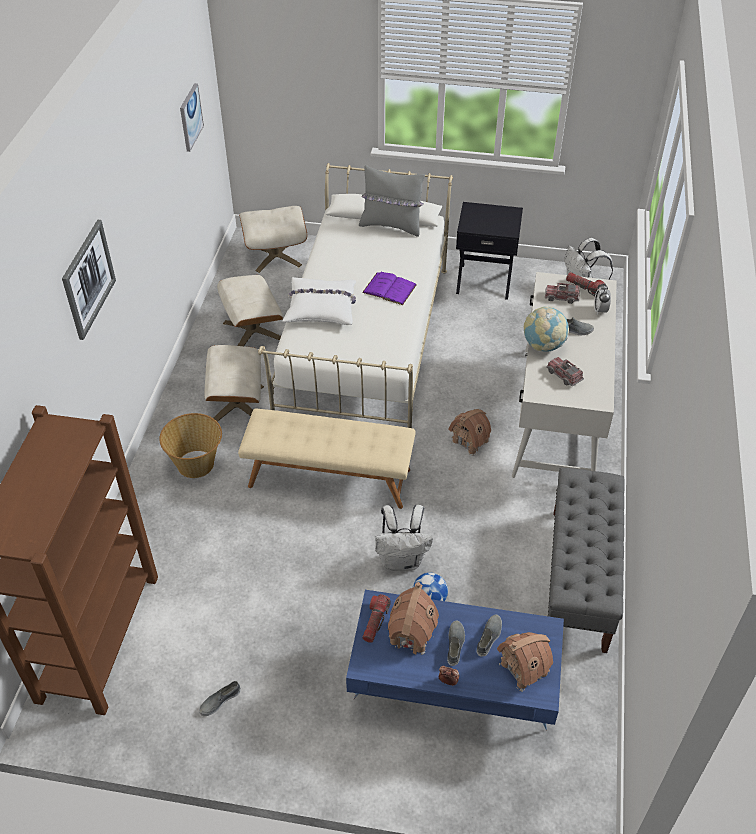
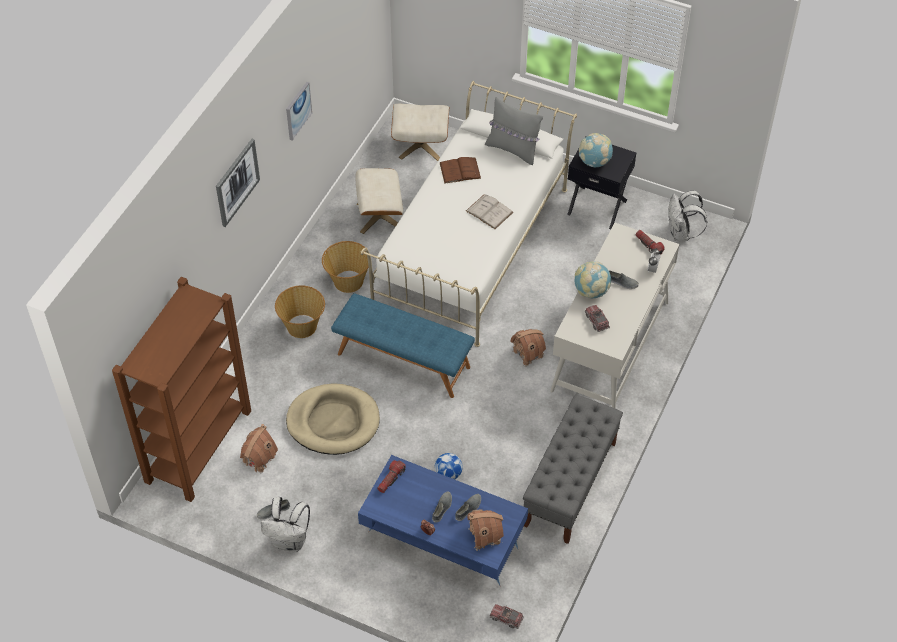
camera: 15 degrees right, 5 degrees up
picture [180,83,204,152] -> picture moved to [286,82,312,141]
beige ottoman [205,345,264,422] -> basket [322,241,368,293]
beige bench [238,408,416,509] -> blue bench [331,293,475,398]
white pillow [283,277,356,325] -> none
purple book [362,272,416,305] -> white book [466,194,514,229]
white backpack [375,505,433,571] -> white backpack moved to [261,497,310,552]
toy house [388,582,439,655] -> toy house moved to [240,424,278,474]
toy truck [545,282,580,304] -> toy truck moved to [489,604,524,629]
none -> beige dog bed [286,383,380,455]
none -> brown book [440,157,481,184]
none -> globe [579,133,613,167]

